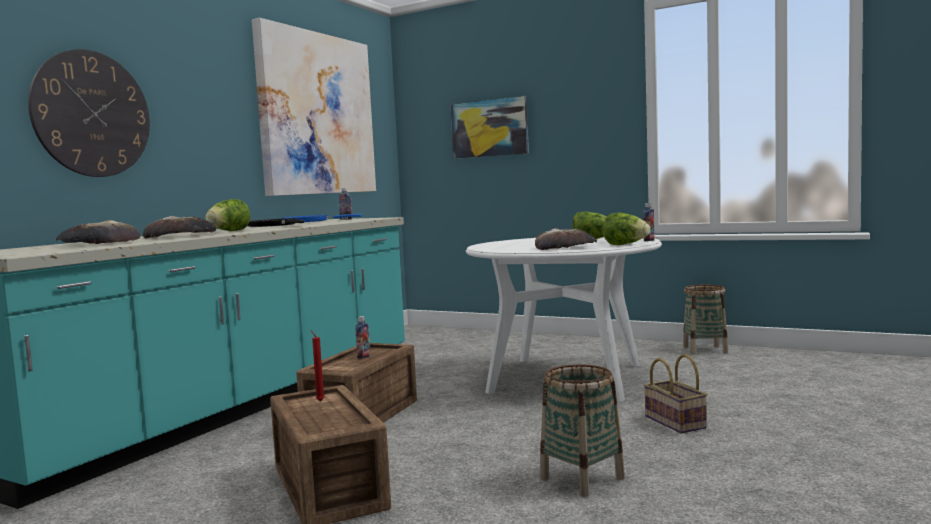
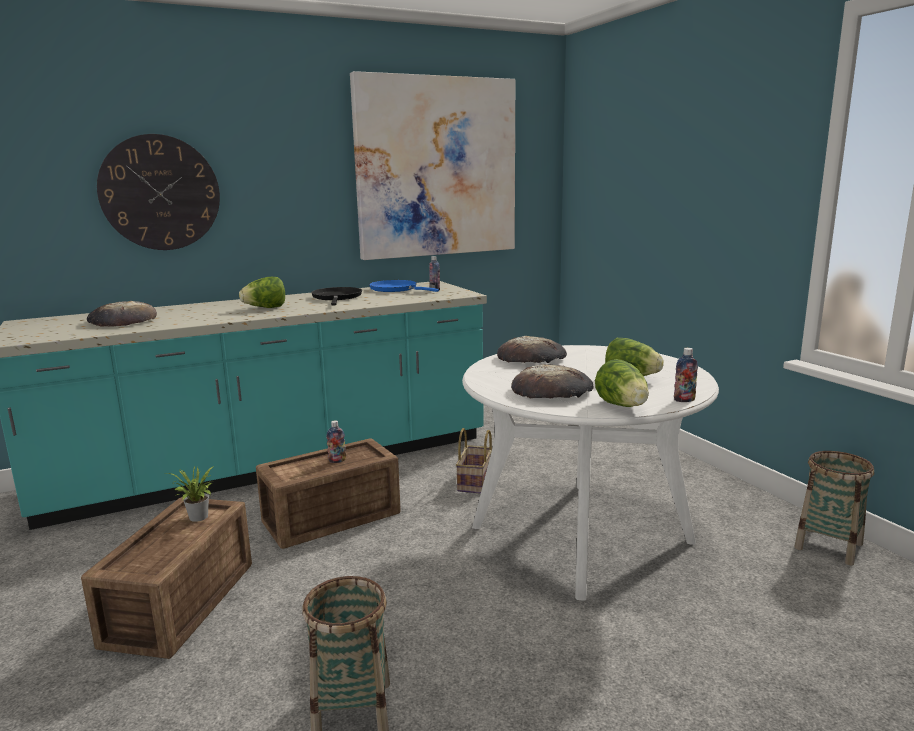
camera: 35 degrees right, 10 degrees up
bread [143,216,216,239] -> bread moved to [497,336,567,363]
red candle [311,330,325,401] -> potted plant [167,465,214,522]
picture [451,96,529,159] -> none
basket [644,354,707,434] -> basket moved to [456,428,492,494]

